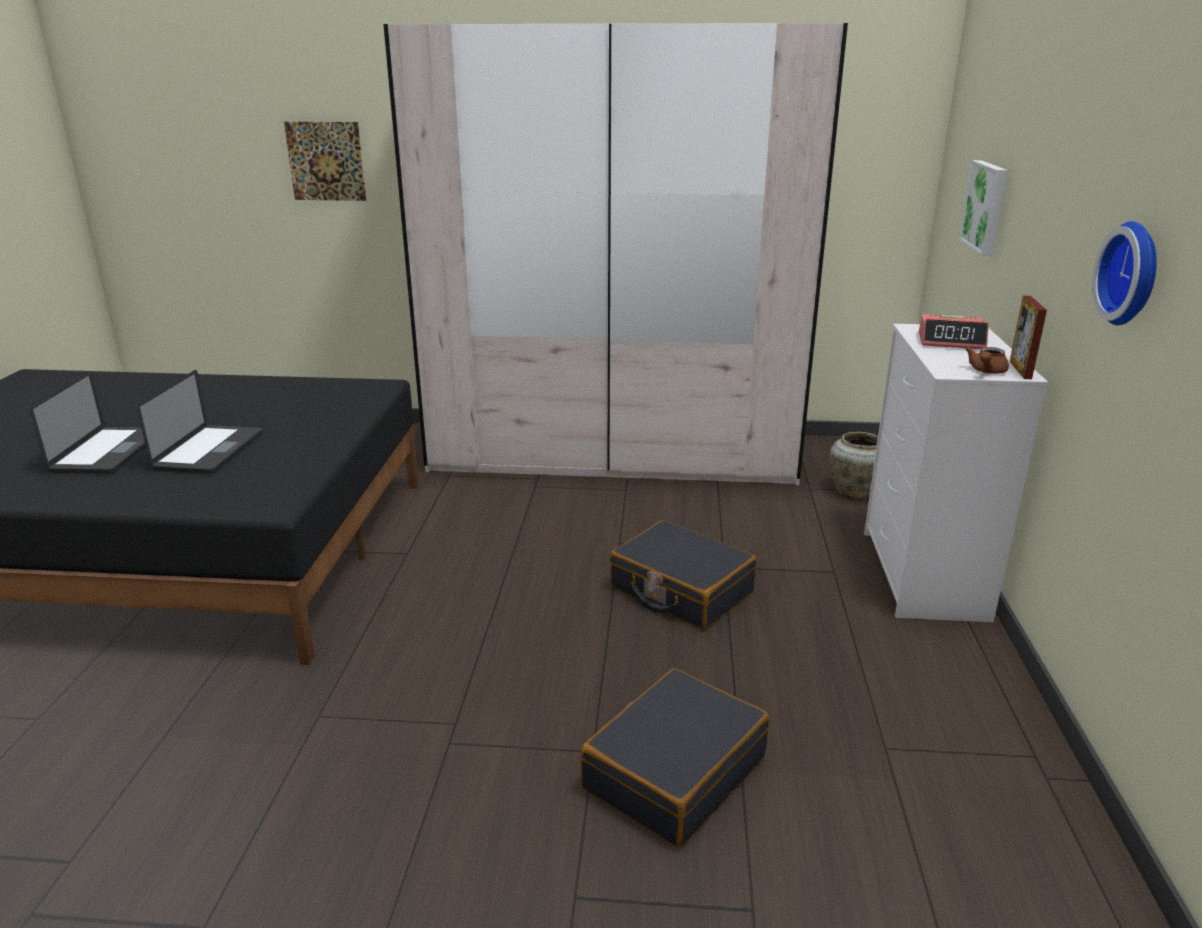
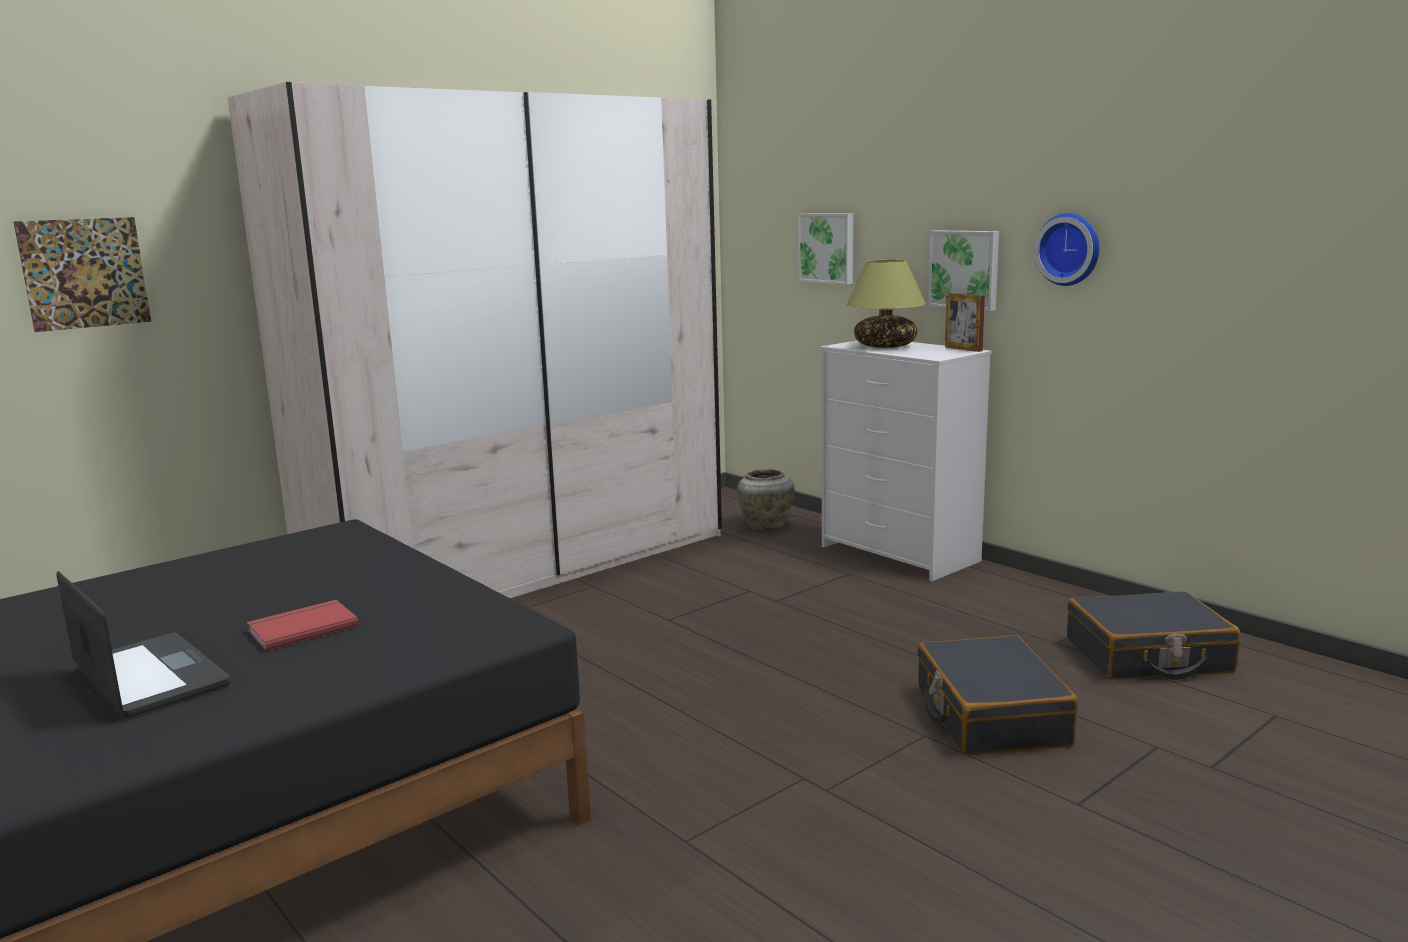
camera: 45 degrees left, 10 degrees down
laptop [137,370,262,474] -> red book [247,600,359,651]
black suitcase [609,520,757,630] -> black suitcase moved to [1067,591,1240,680]
alarm clock [919,314,989,349] -> table lamp [847,260,926,348]
brown teapot [965,347,1009,374] -> none
none -> picture [928,231,999,311]

